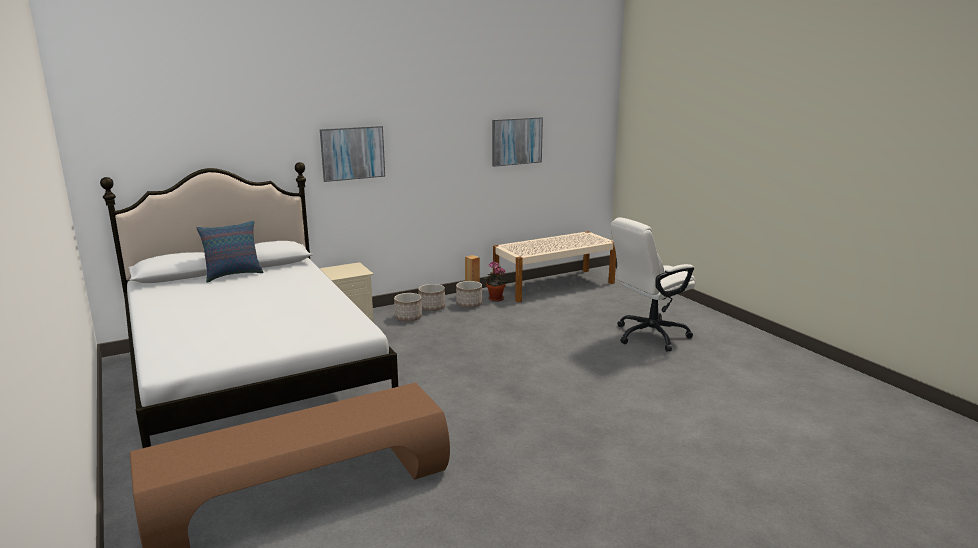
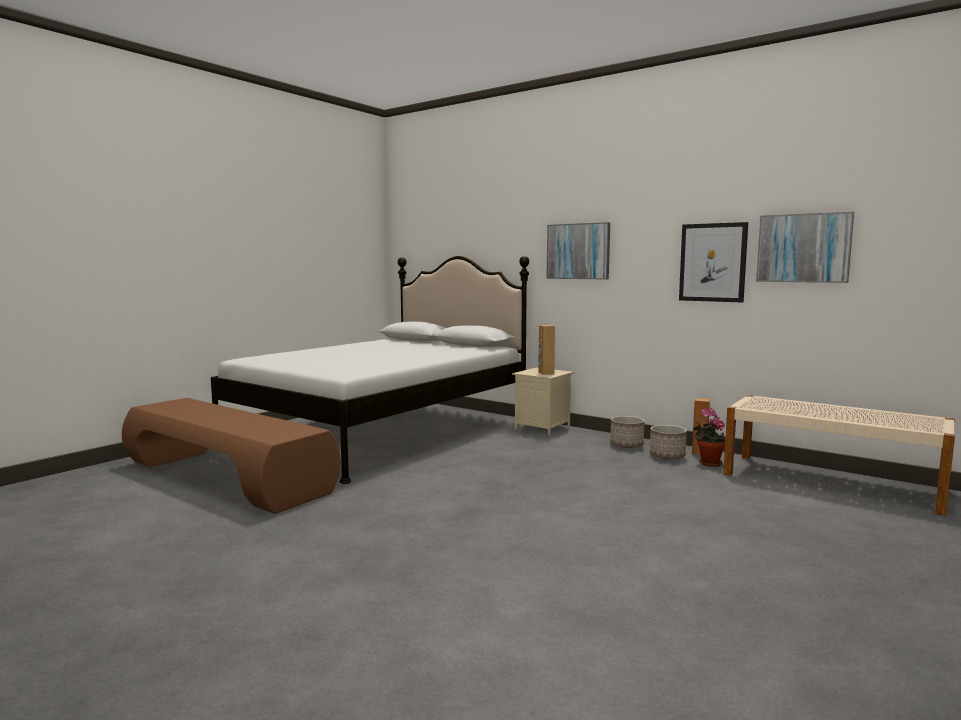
camera: 65 degrees right, 10 degrees down
blue pillow [197,221,264,283] -> none
planter [394,293,422,321] -> none
white office chair [611,217,696,352] -> none
none -> brown speaker [538,325,555,375]
none -> picture [679,222,748,302]

